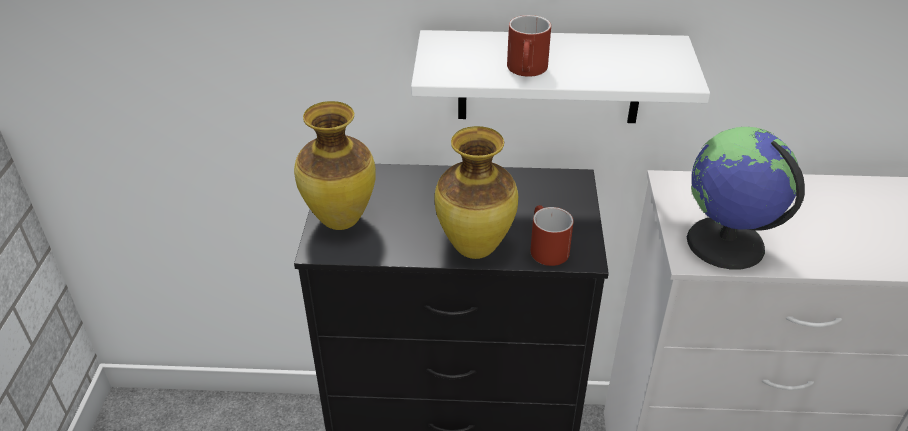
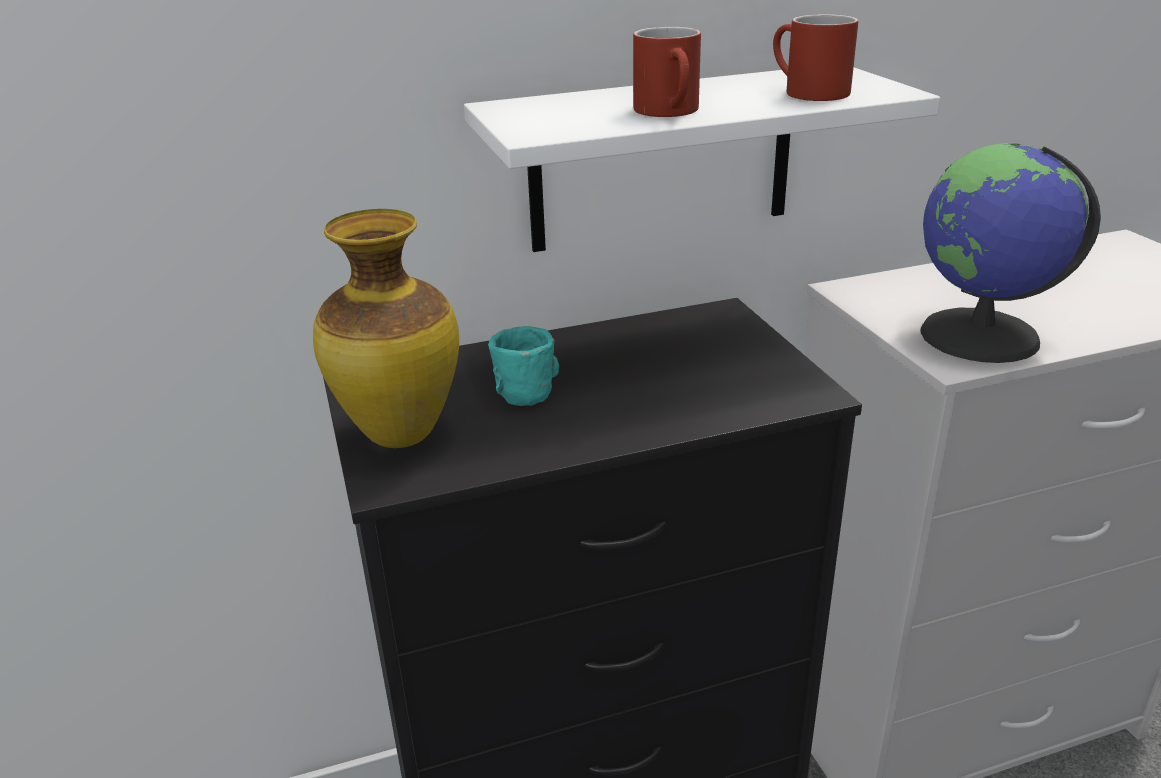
camera: 20 degrees left, 10 degrees down
vase [434,126,518,259] -> none
red mug [530,205,574,266] -> red mug moved to [773,14,859,101]
none -> turquoise mug [488,326,559,406]

